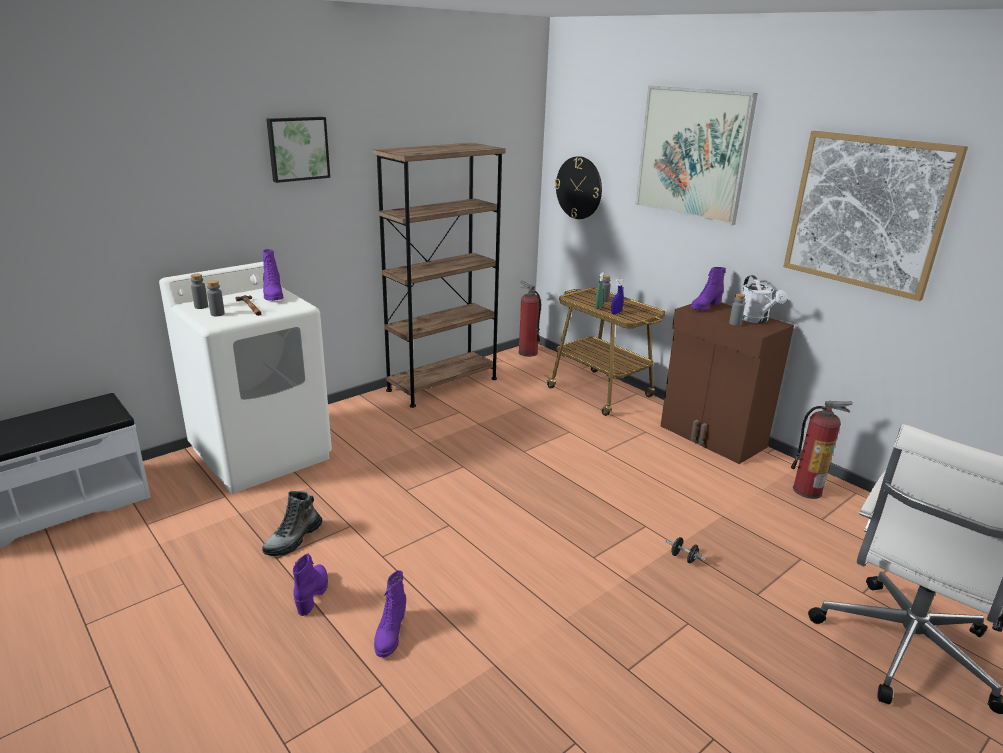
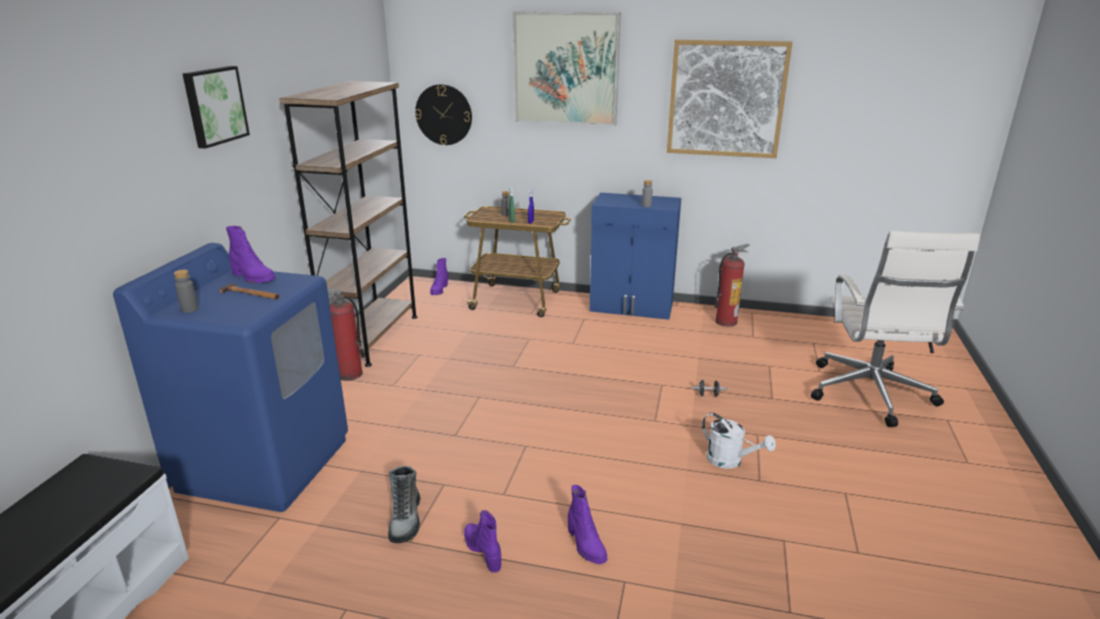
camera: 35 degrees left, 0 degrees up
white washing machine [159,262,332,493] -> blue washing machine [113,243,348,512]
grey bottle [207,280,225,316] -> none
fire extinguisher [518,281,541,357] -> fire extinguisher moved to [327,288,365,381]
brown cabinet [661,303,794,464] -> blue cabinet [589,193,681,320]
purple boot [691,267,726,310] -> purple boot moved to [430,258,448,295]
white watering can [742,275,787,323] -> white watering can moved to [702,413,776,469]

